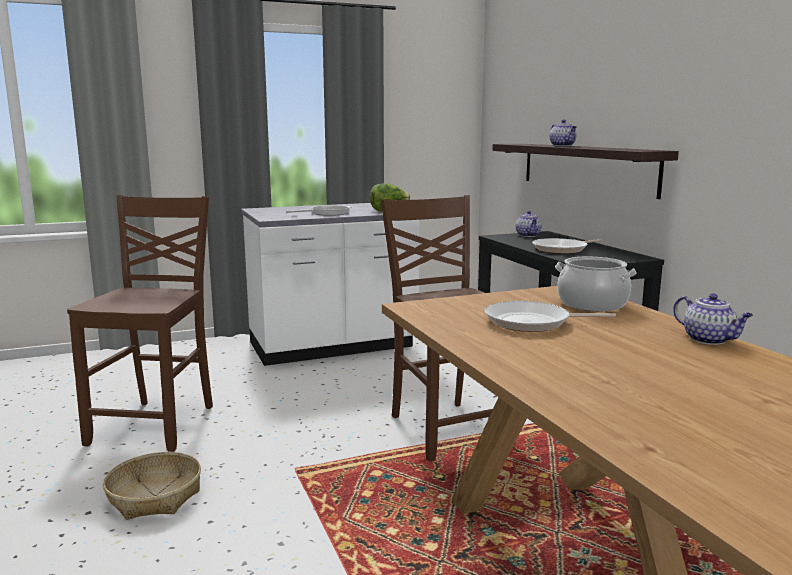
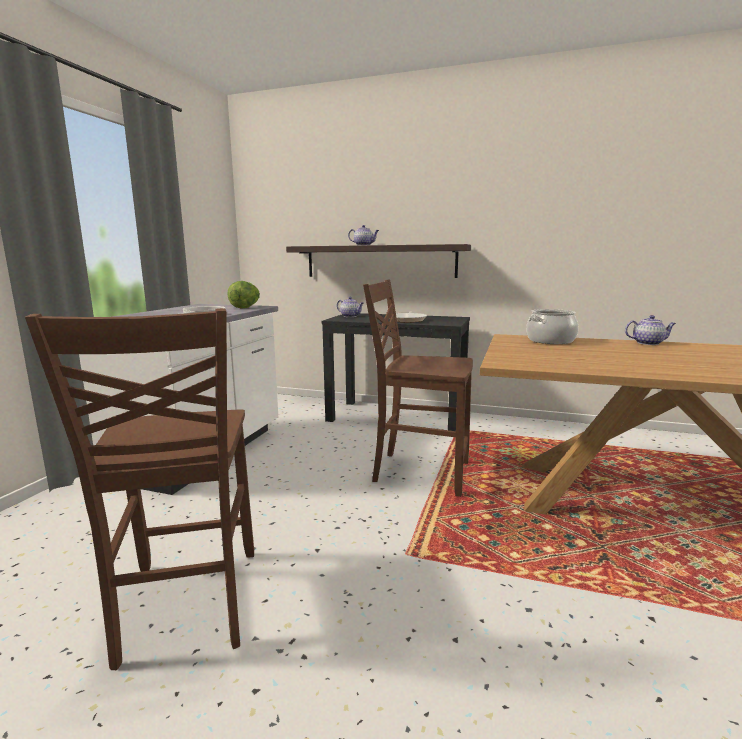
camera: 50 degrees left, 0 degrees up
brown chair [67,195,213,452] -> brown chair turned 150 degrees counterclockwise [25,308,254,670]
basket [103,452,201,520] -> none
frying pan [485,301,616,332] -> none

